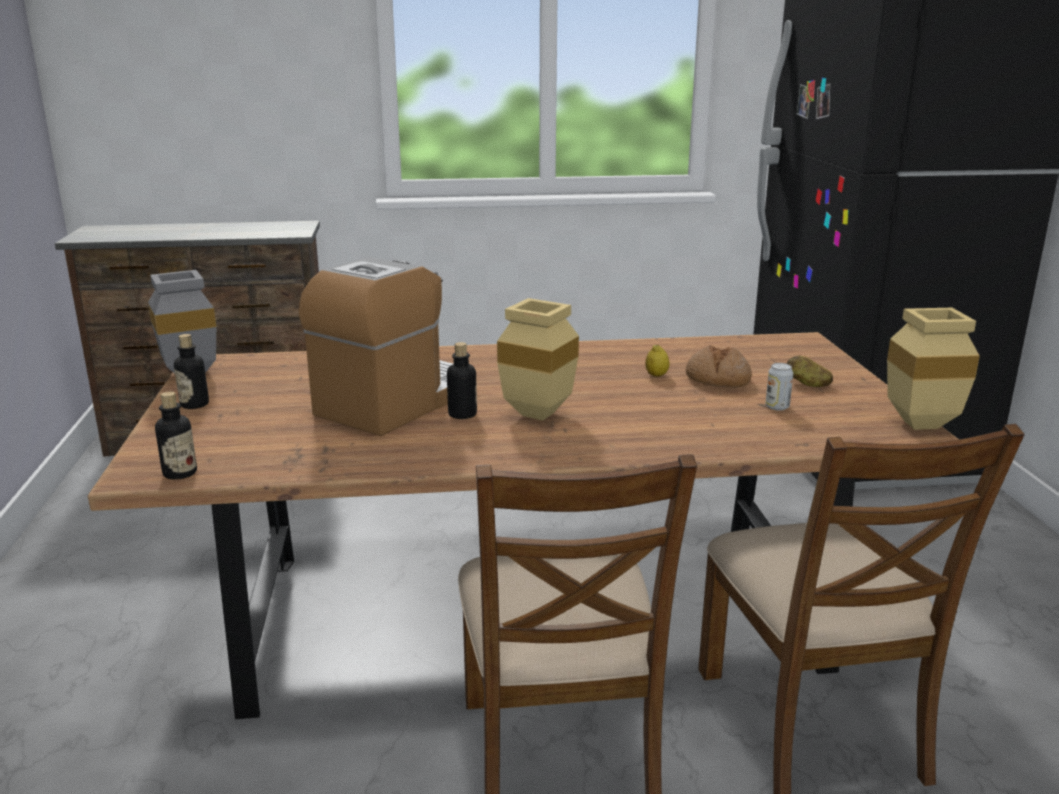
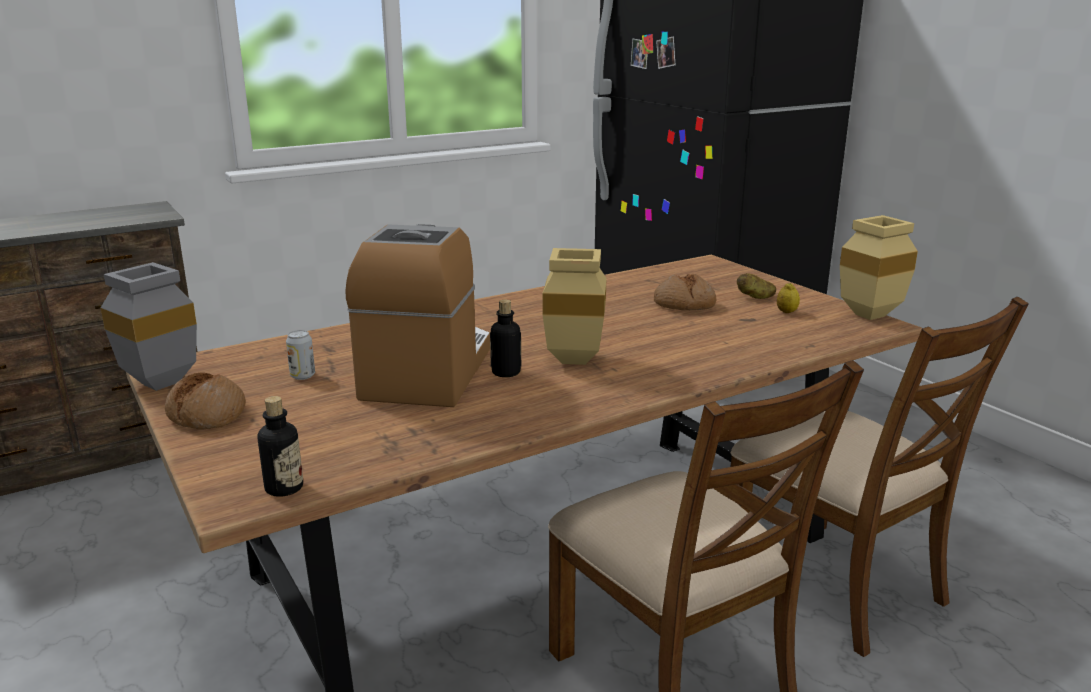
camera: 25 degrees left, 0 degrees up
bottle [174,334,209,409] -> bread [165,372,246,430]
lemon [645,345,670,377] -> lemon moved to [777,283,800,313]
can [765,363,793,411] -> can moved to [286,330,315,380]

